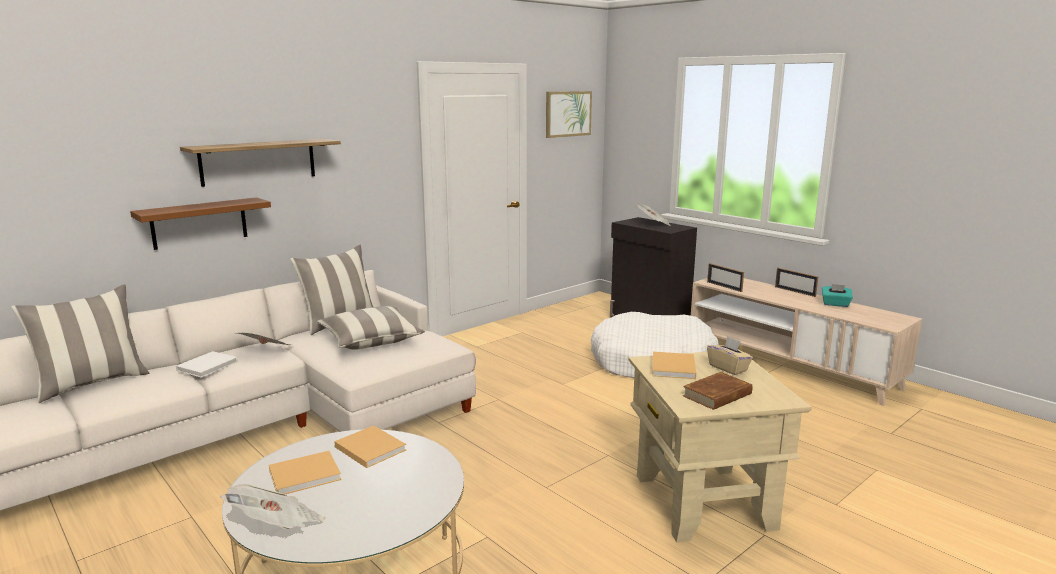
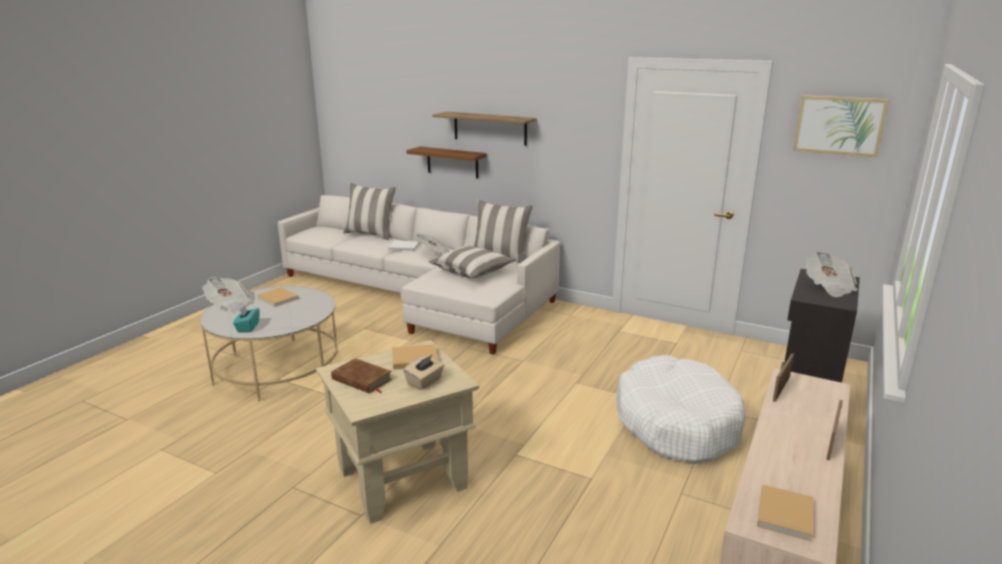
camera: 70 degrees right, 5 degrees up
beige book [334,425,406,468] -> beige book moved to [757,485,813,541]
turquoise tissue box [822,284,853,307] -> turquoise tissue box moved to [233,305,259,332]

